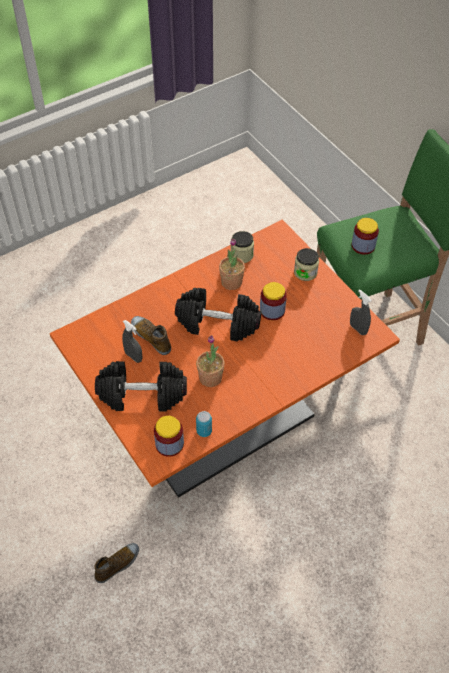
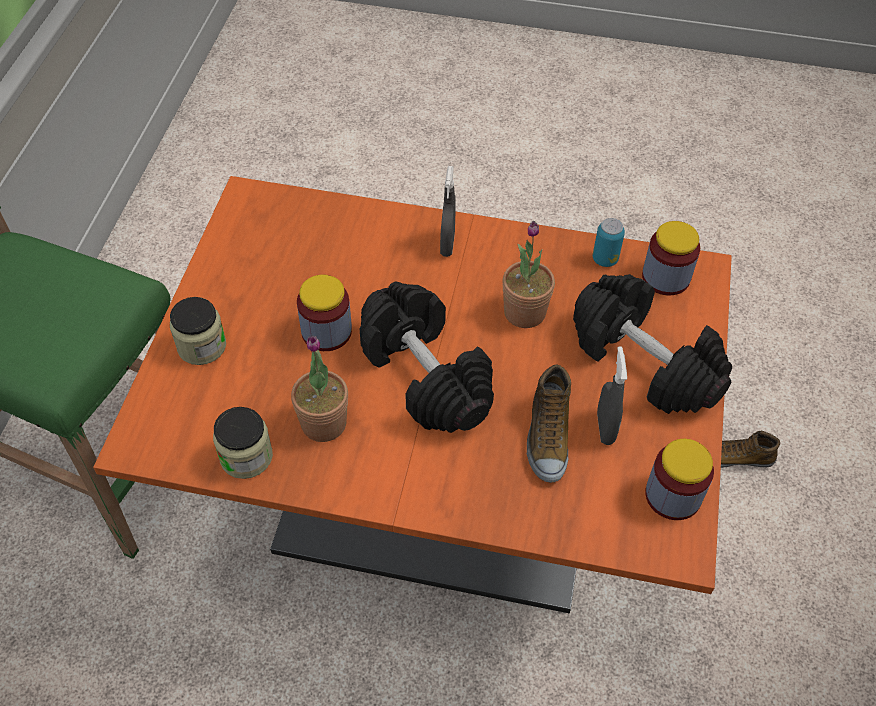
camera: 135 degrees left, 0 degrees up
grey spray bottle [350,289,372,335] -> grey spray bottle moved to [440,166,456,257]
jar [352,218,379,255] -> jar moved to [645,439,714,520]

